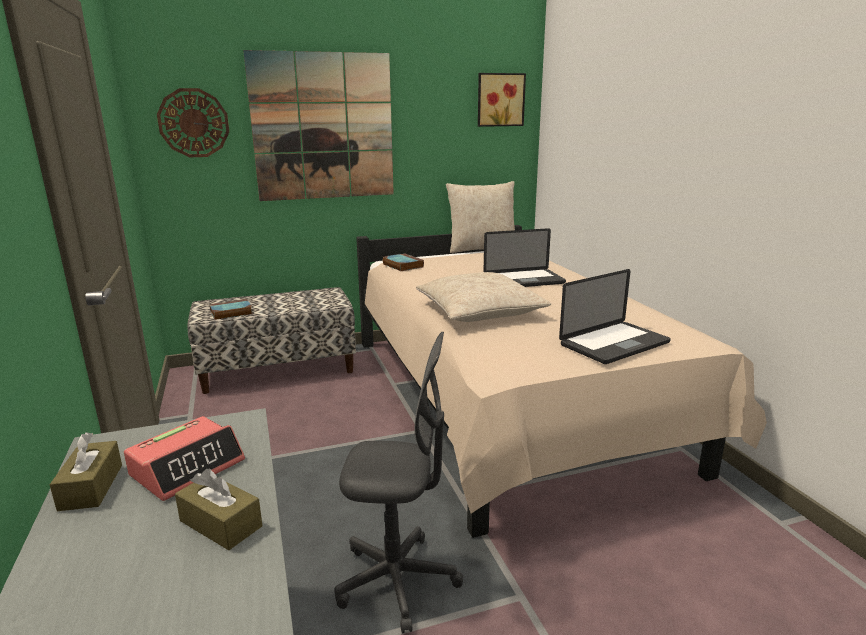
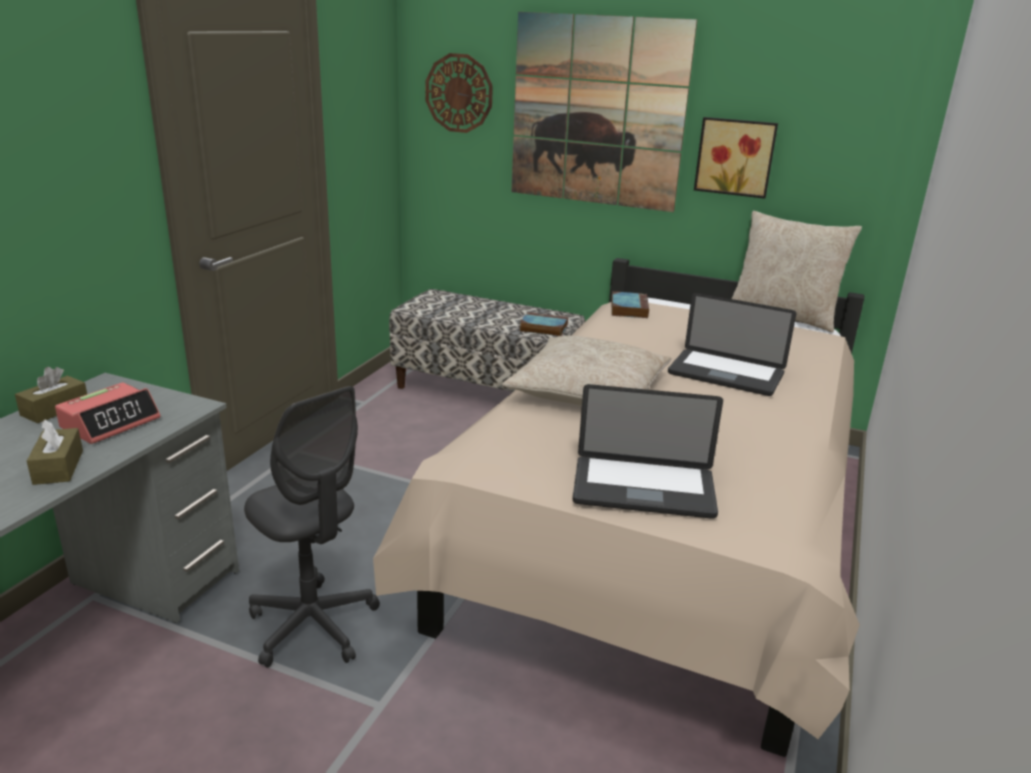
camera: 40 degrees right, 5 degrees up
alarm clock [124,416,245,501] -> alarm clock turned 45 degrees counterclockwise [55,382,161,444]
book [209,299,253,320] -> book moved to [520,312,568,336]
picture [478,73,526,127] -> picture moved to [694,117,778,199]

